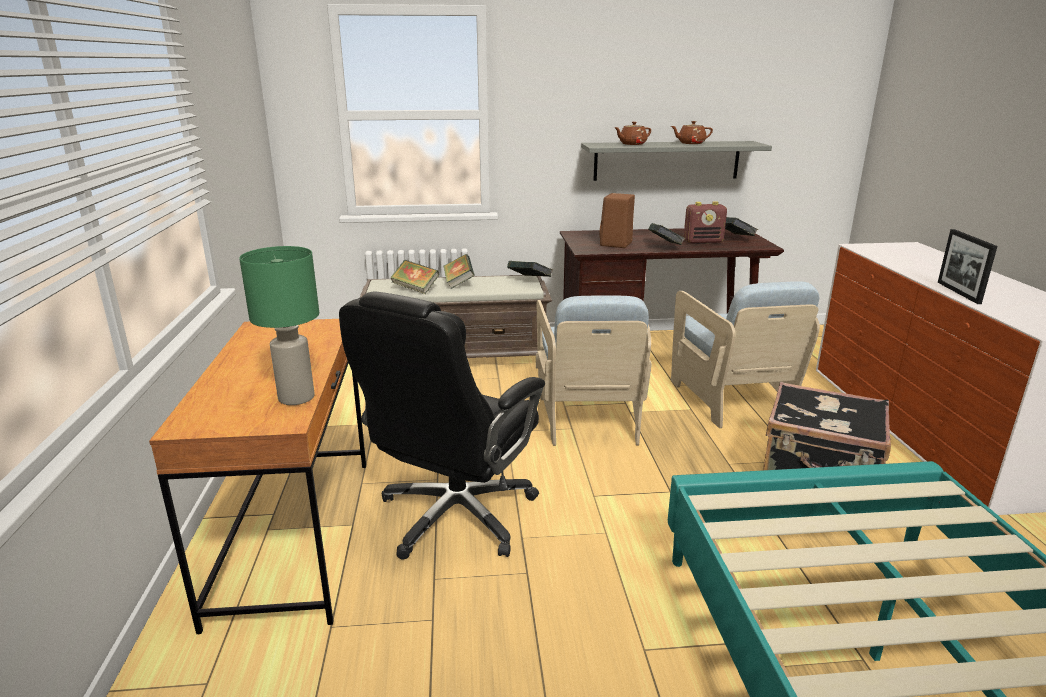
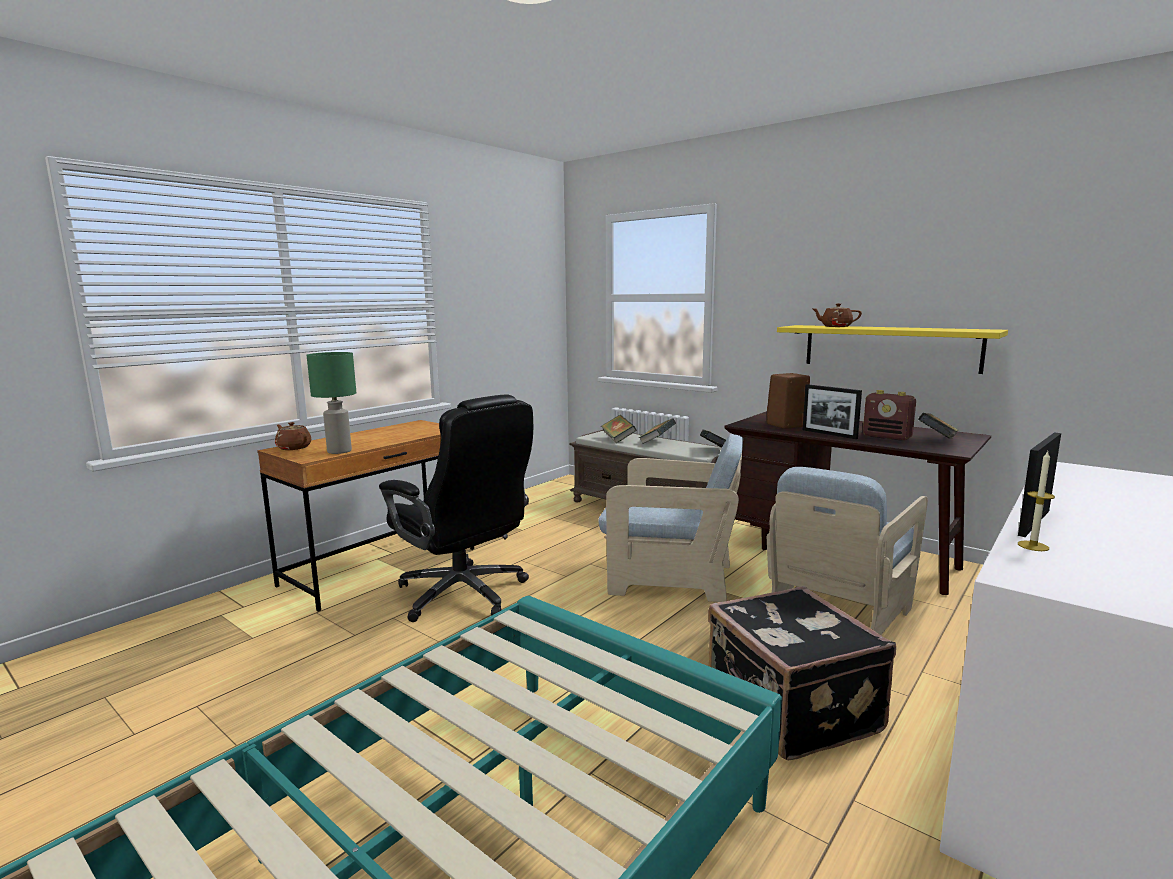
camera: 45 degrees right, 10 degrees down
black office chair [339,291,545,559] -> black office chair turned 120 degrees counterclockwise [379,395,533,622]
beige armchair [536,296,652,446] -> beige armchair turned 120 degrees counterclockwise [599,434,743,602]
grey shelf [581,141,772,181] -> yellow shelf [777,325,1008,374]
book [648,223,686,245] -> picture frame [803,384,862,439]
brown teapot [671,121,713,144] -> brown teapot moved to [275,422,311,450]
none -> candle [1018,451,1055,551]

